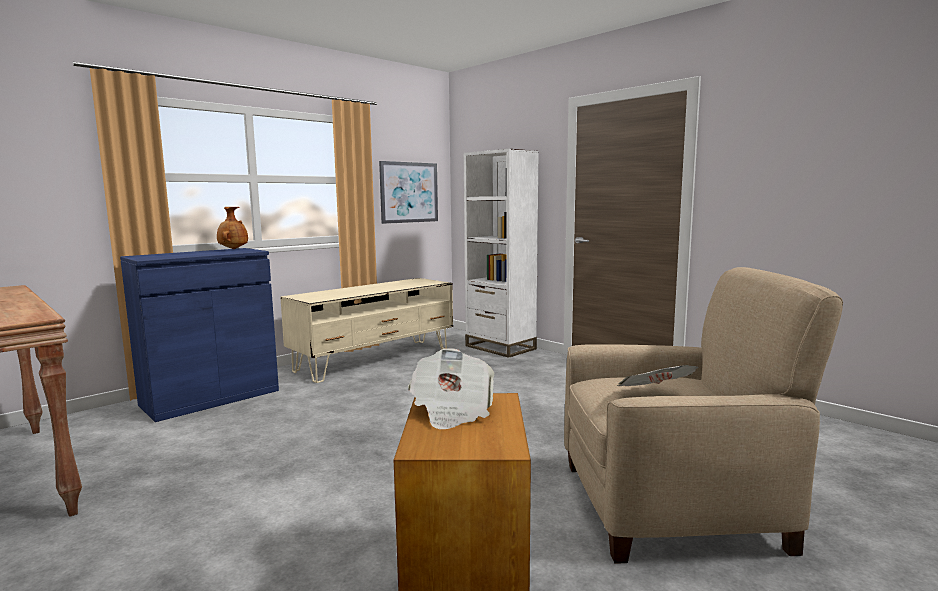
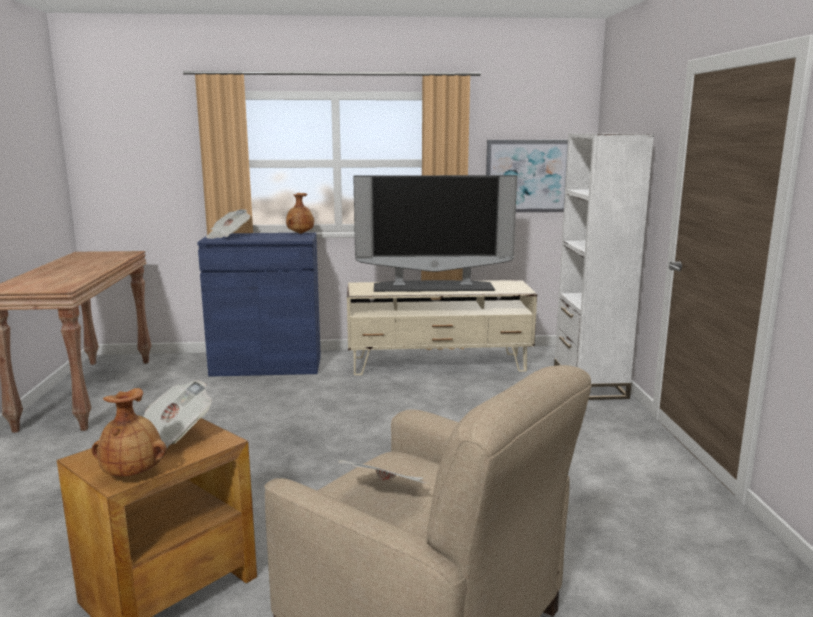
camera: 40 degrees right, 5 degrees up
none -> brown vase [92,388,167,476]
none -> newspaper [206,209,250,239]
none -> television [353,175,517,292]

